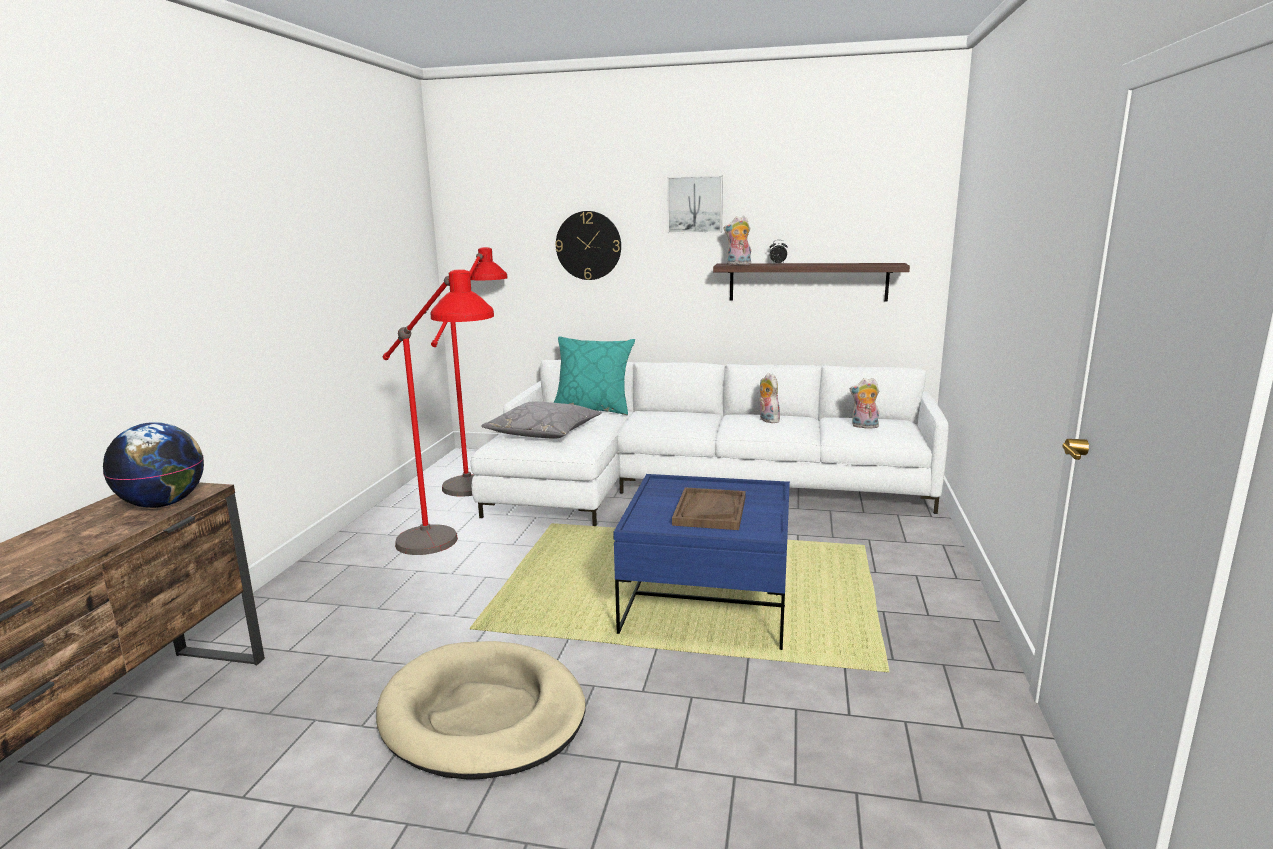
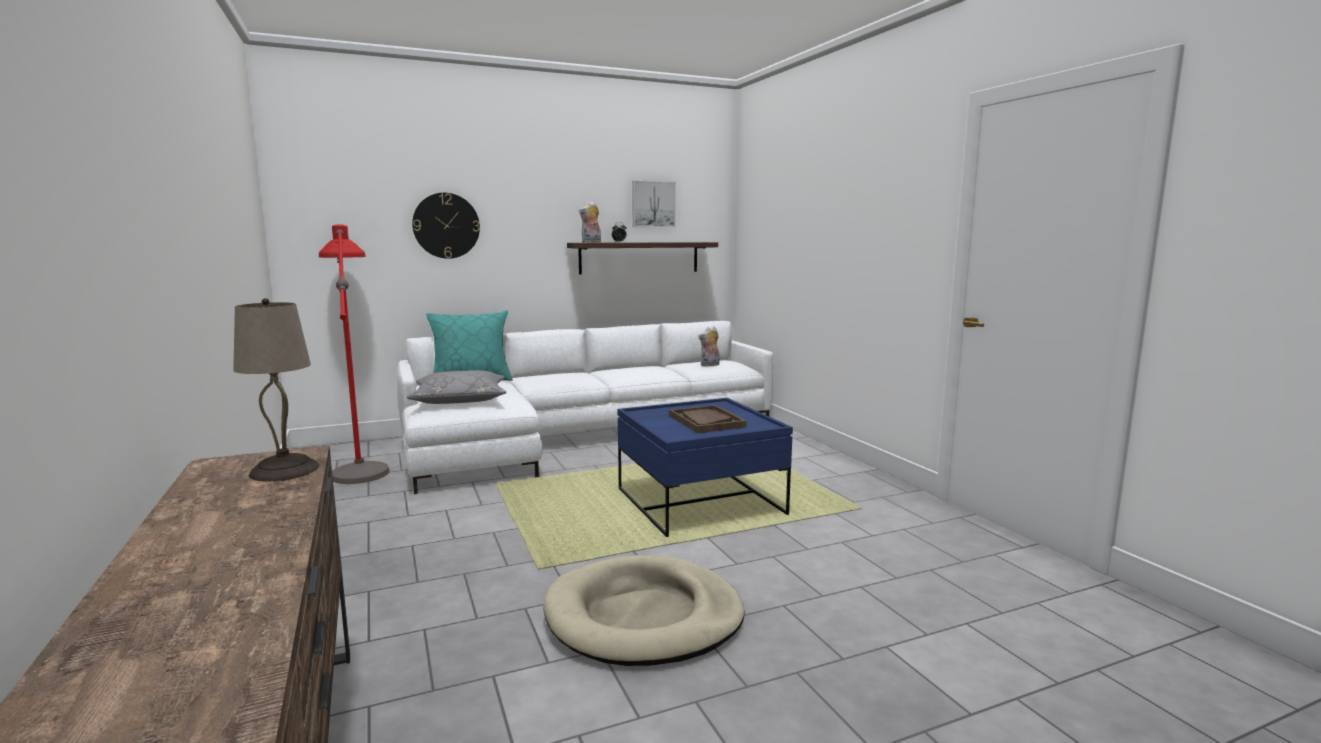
camera: 35 degrees left, 5 degrees down
globe [103,422,204,508] -> beige table lamp [233,298,320,481]
red floor lamp [383,269,494,555] -> none
picture [667,176,723,233] -> picture moved to [632,180,676,227]
plush toy [759,373,780,423] -> none

